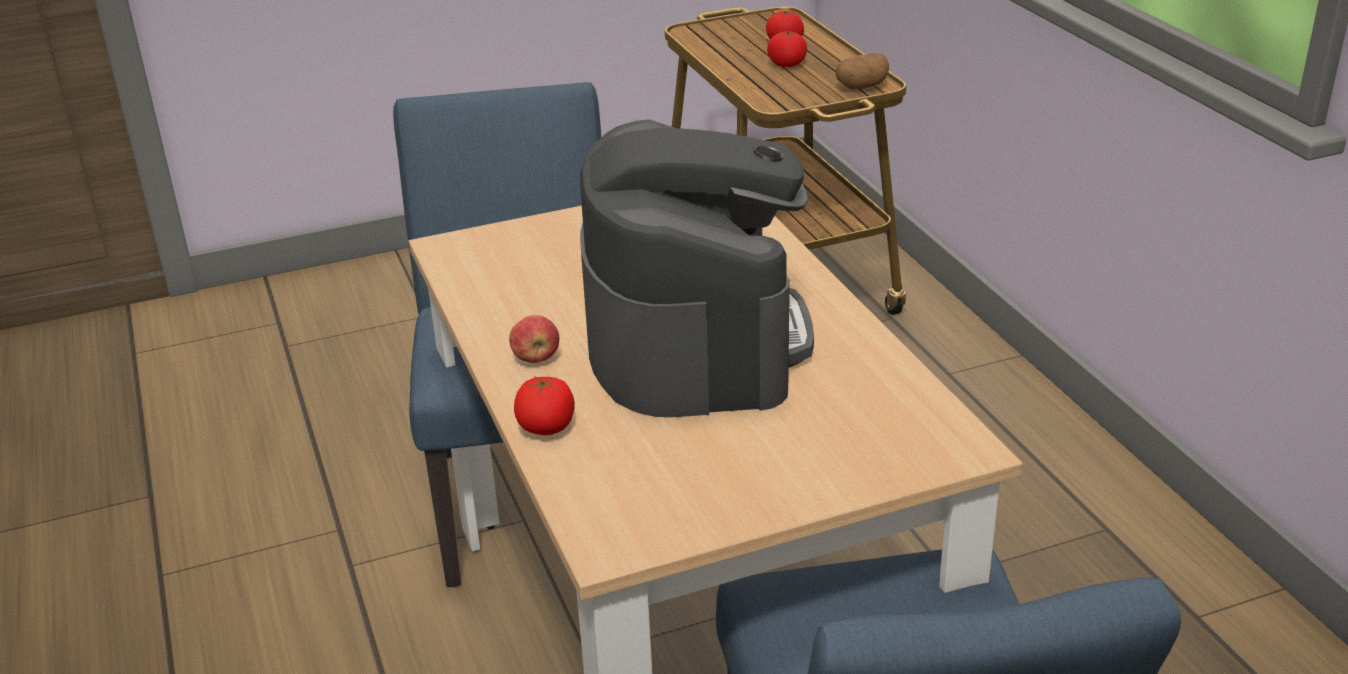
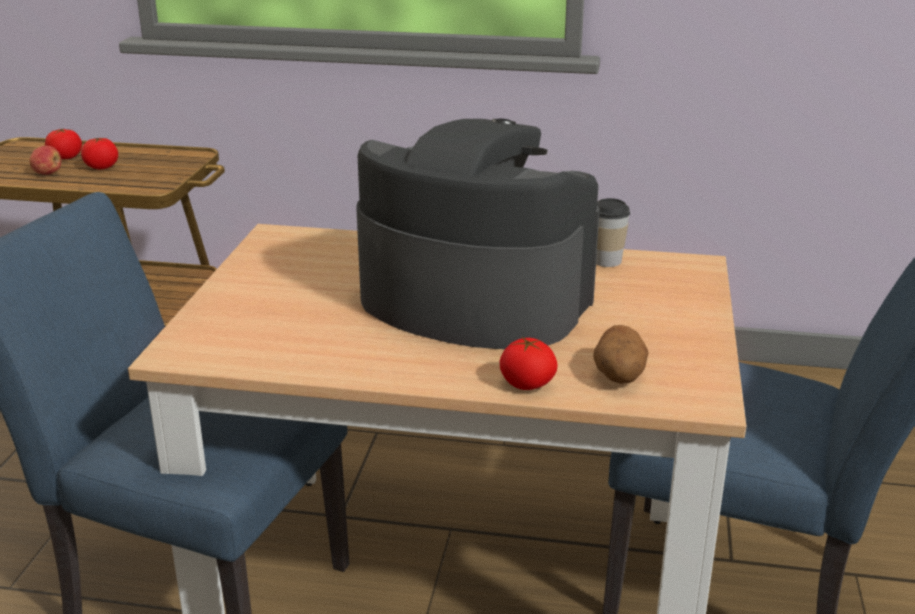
camera: 60 degrees left, 5 degrees down
apple [509,315,559,363] -> apple moved to [29,145,61,175]
potato [835,53,889,89] -> potato moved to [593,325,649,384]
none -> cup [596,198,630,267]

